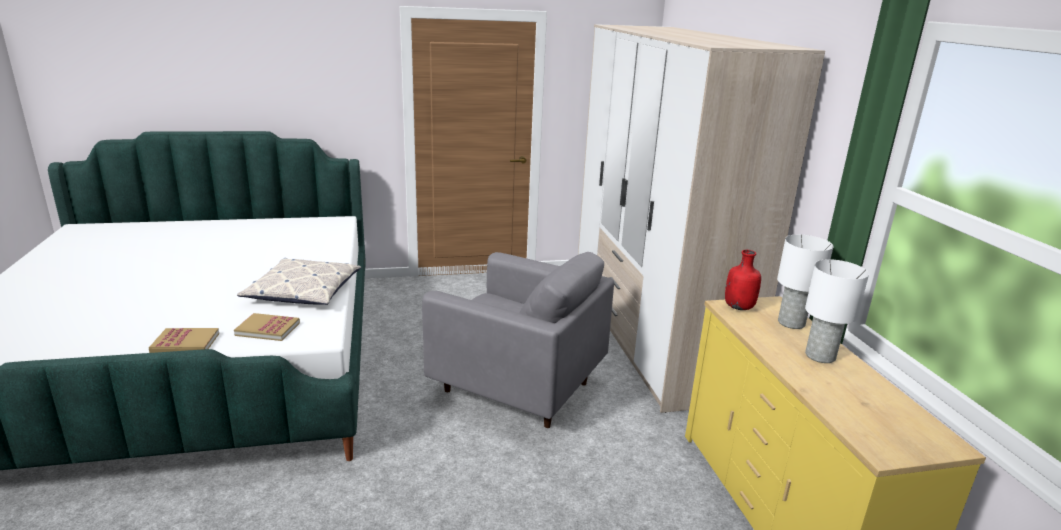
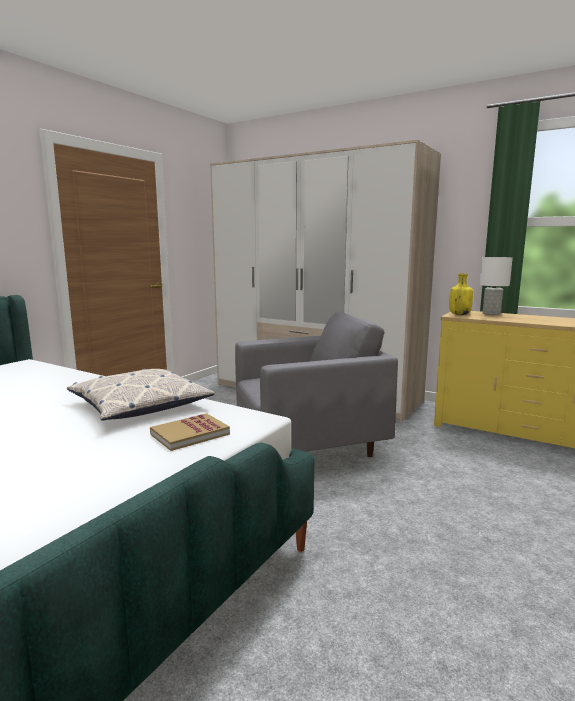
camera: 45 degrees left, 10 degrees down
book [149,328,219,353] -> none
red bottle [725,250,761,310] -> yellow bottle [449,274,473,315]
white table lamp [805,259,869,363] -> none

